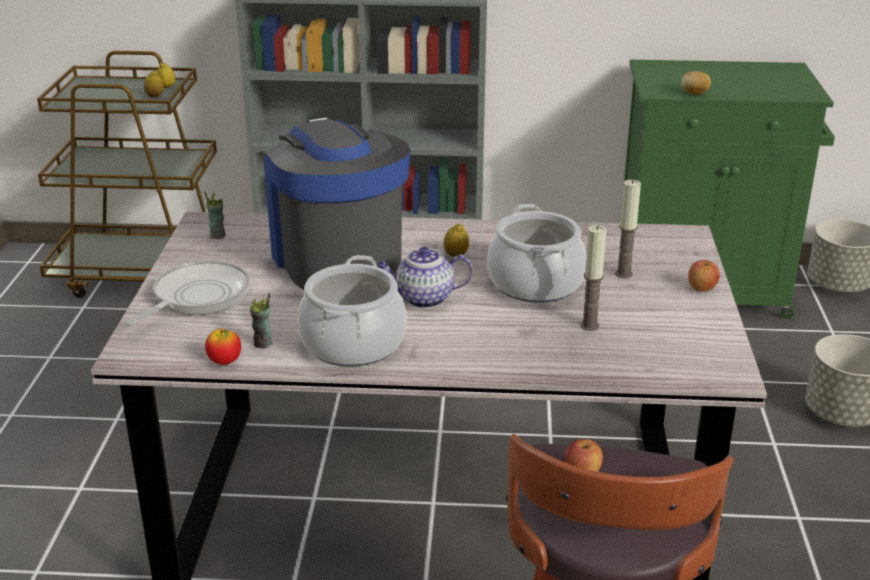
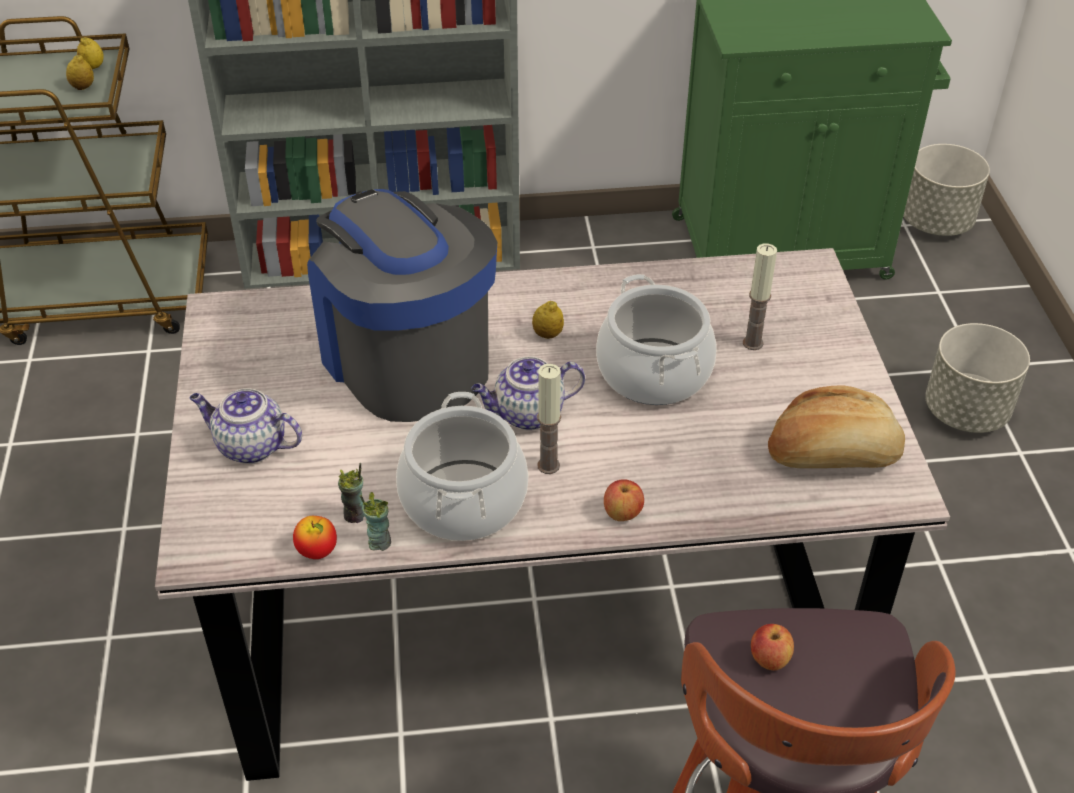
camera: 10 degrees left, 15 degrees up
frying pan [127,261,250,326] -> teapot [189,388,302,464]
cup [204,191,225,239] -> cup moved to [360,492,391,551]
candle [580,225,607,331] -> candle moved to [537,364,561,474]
potato [681,71,711,94] -> none
apple [688,260,720,292] -> apple moved to [604,479,644,521]
none -> bread [768,385,905,468]

